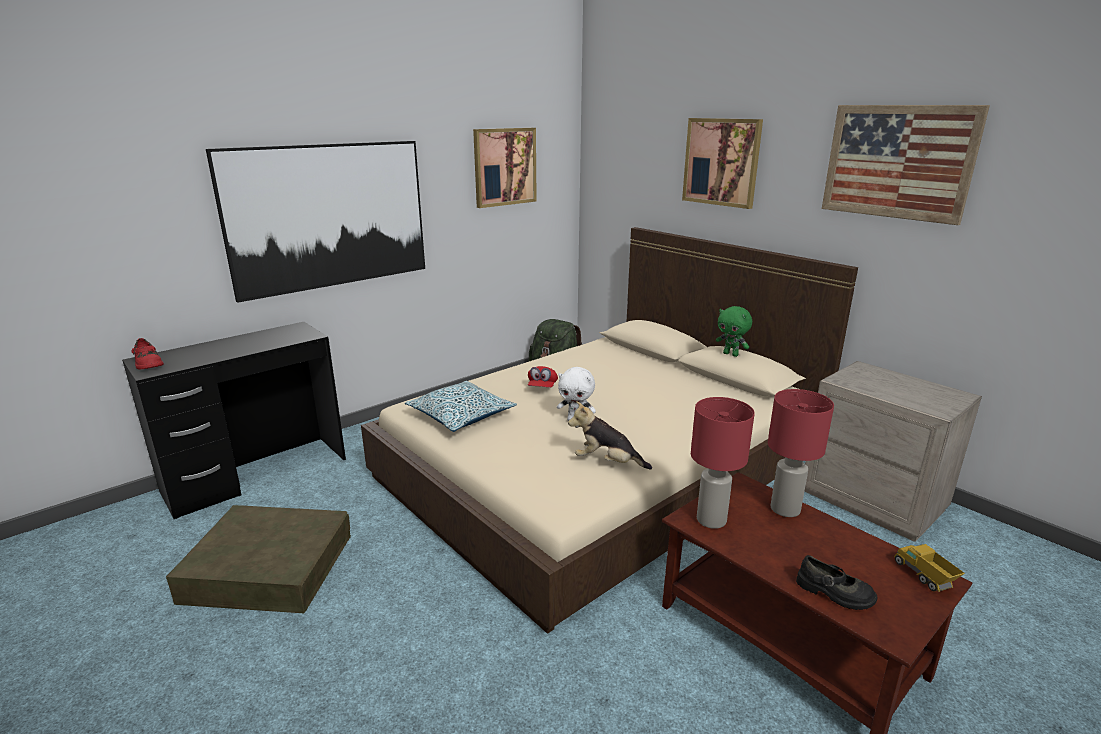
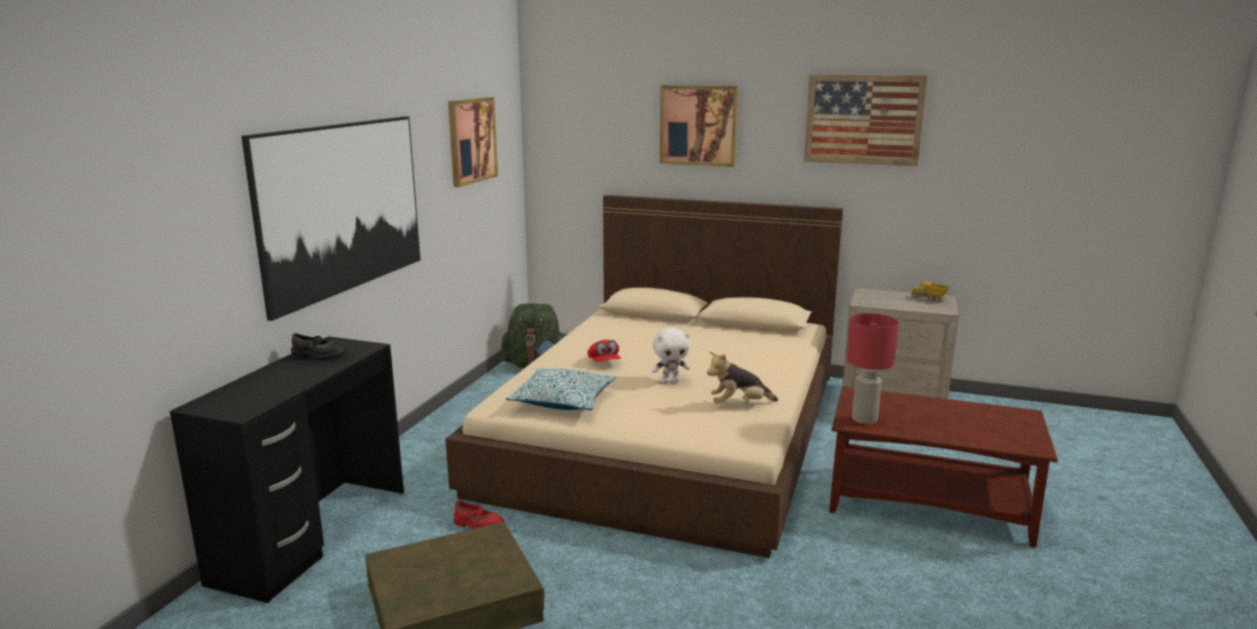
camera: 30 degrees left, 5 degrees down
red shoe [132,338,164,369] -> red shoe moved to [454,500,504,529]
green plush toy [716,306,752,357] -> none
red table lamp [768,389,834,517] -> none
black shoe [796,555,877,610] -> black shoe moved to [291,333,347,360]
toy truck [894,544,965,592] -> toy truck moved to [911,281,950,302]

